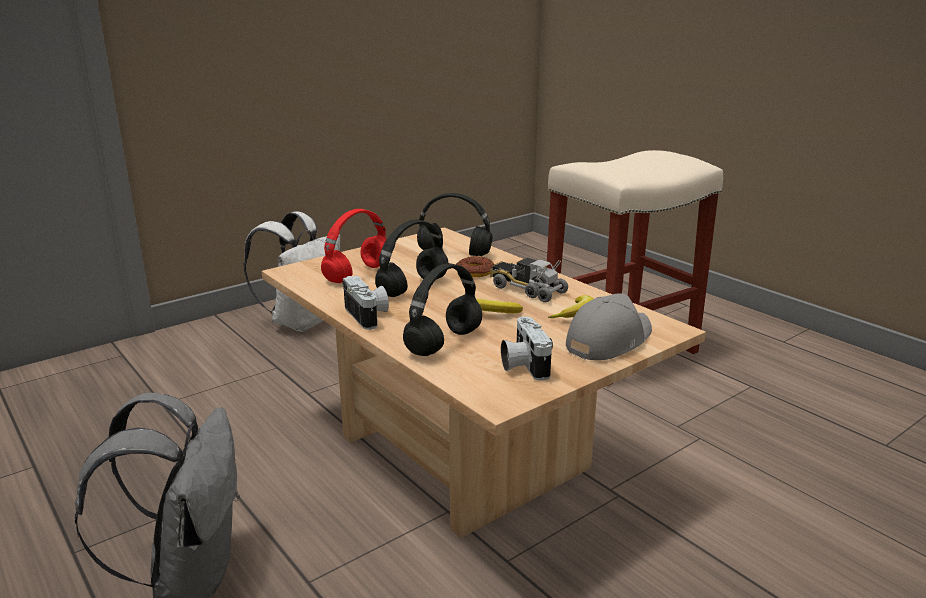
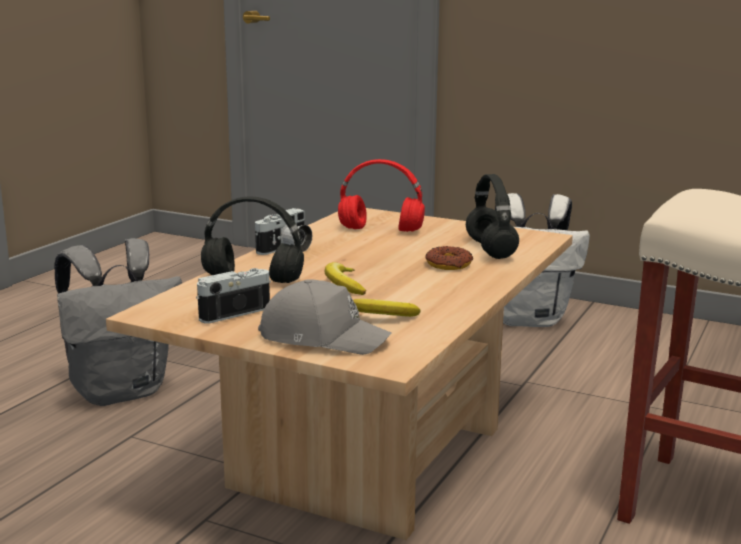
camera: 65 degrees right, 5 degrees down
black headphones [375,220,448,297] -> none
toy truck [490,258,568,302] -> none

